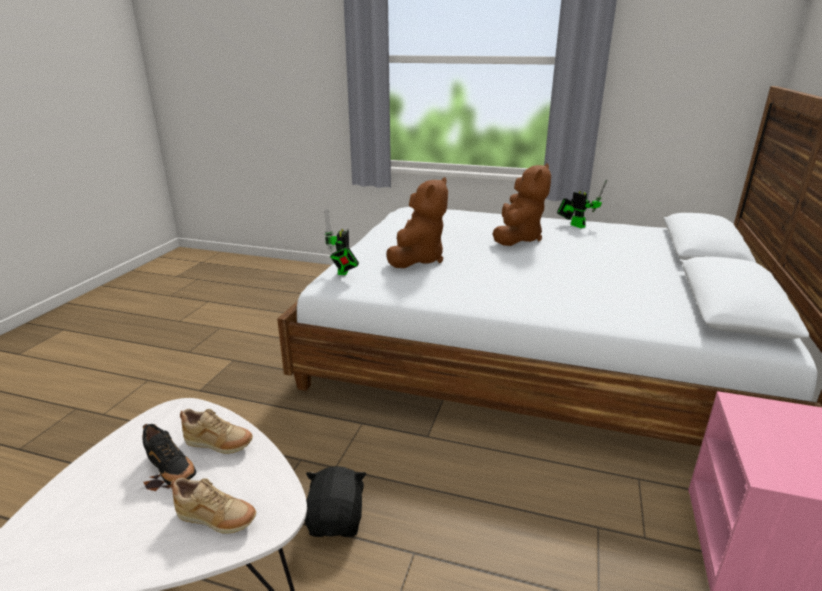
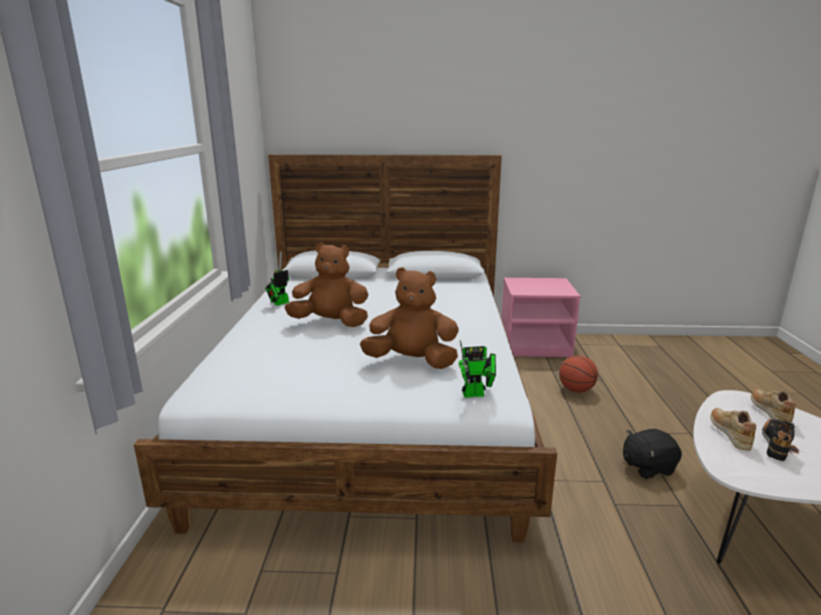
camera: 105 degrees left, 5 degrees down
none -> basketball [559,356,598,393]

